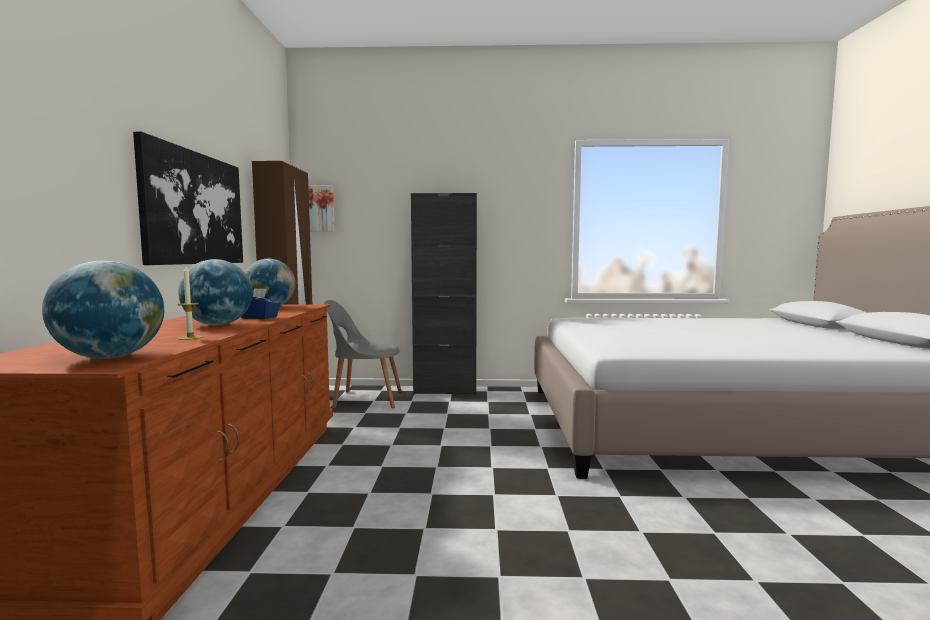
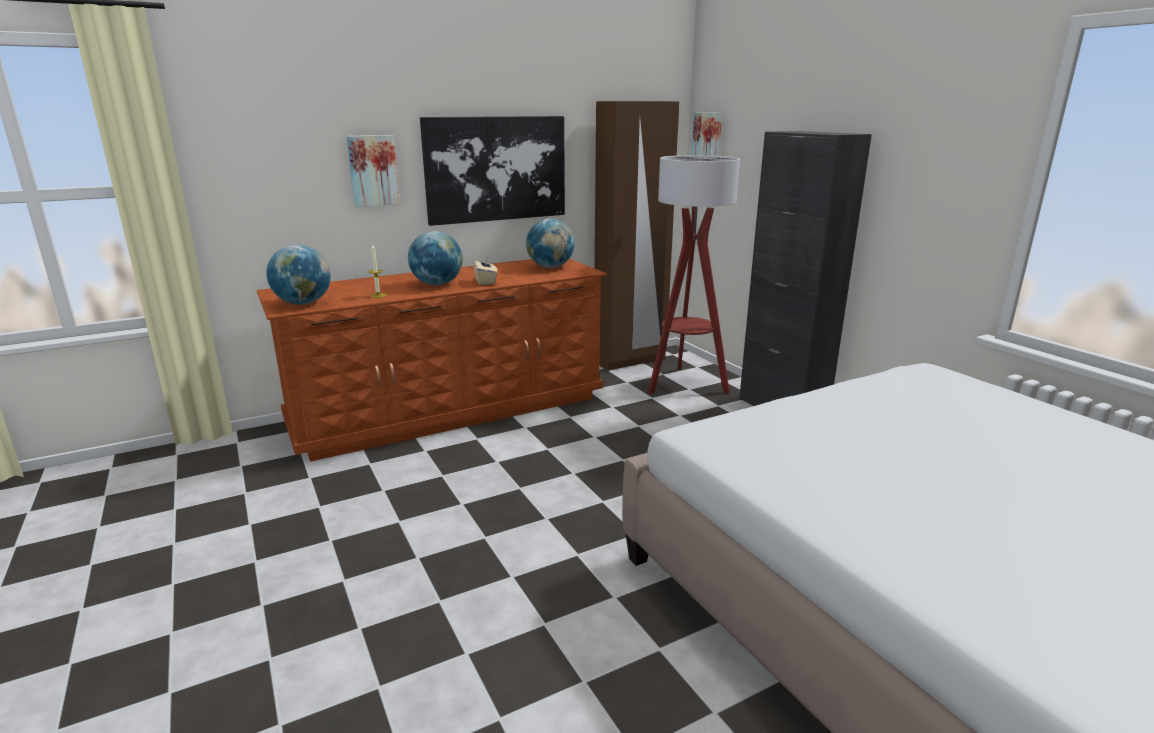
camera: 60 degrees right, 15 degrees up
blue tissue box [240,288,281,319] -> beige tissue box [473,255,498,285]
grey chair [324,300,402,409] -> floor lamp [648,155,740,394]
none -> picture [346,135,400,207]

